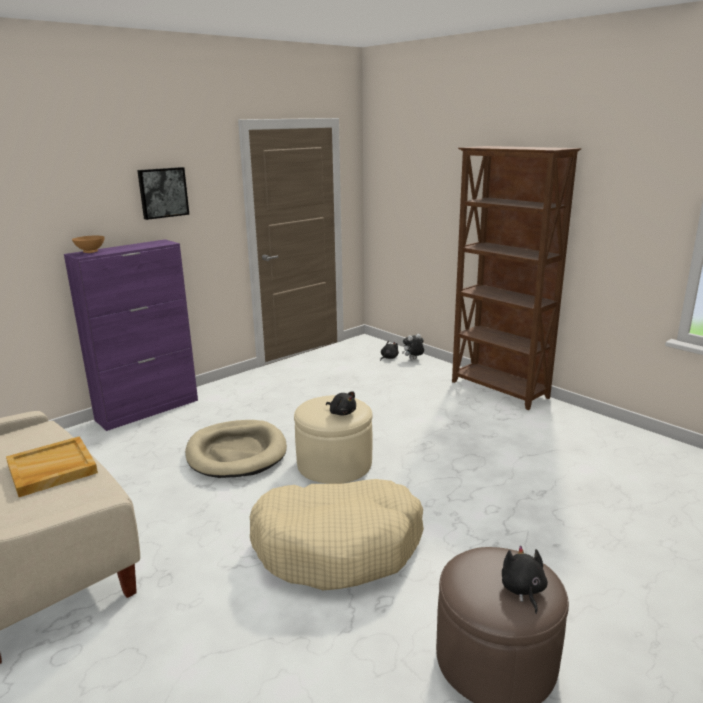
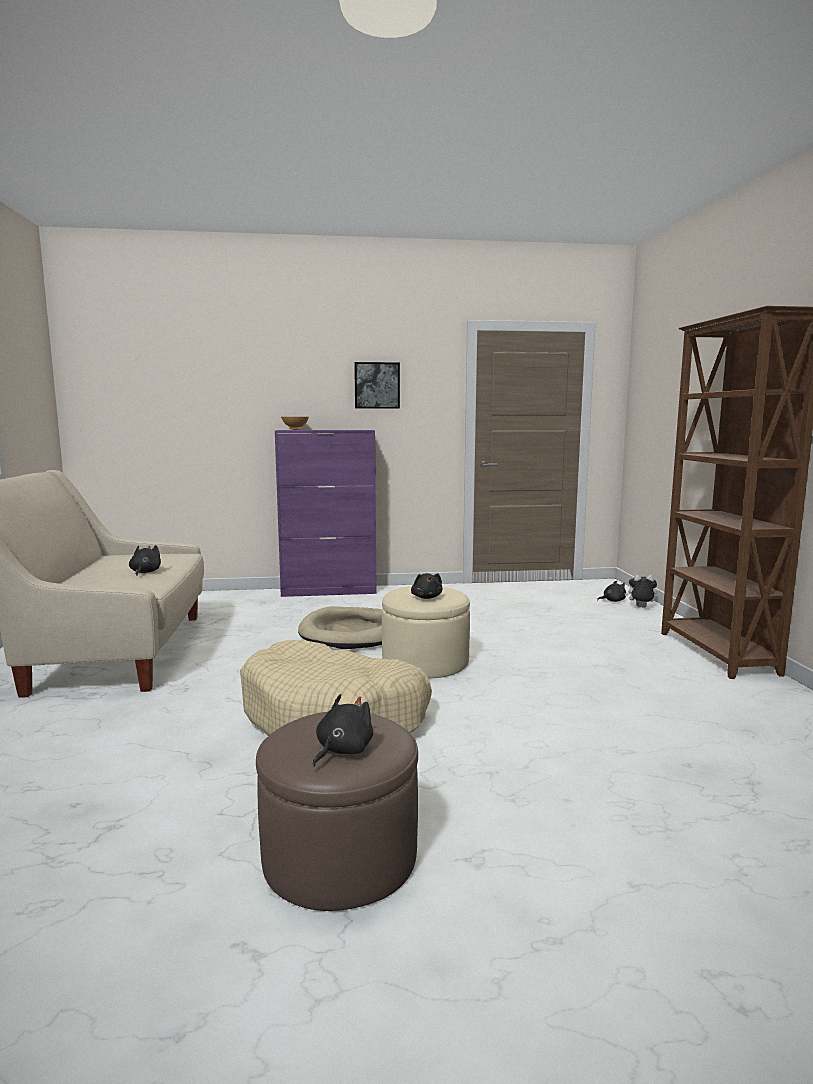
camera: 35 degrees right, 10 degrees down
beige tray [6,436,98,497] -> black plush toy [129,545,161,576]

